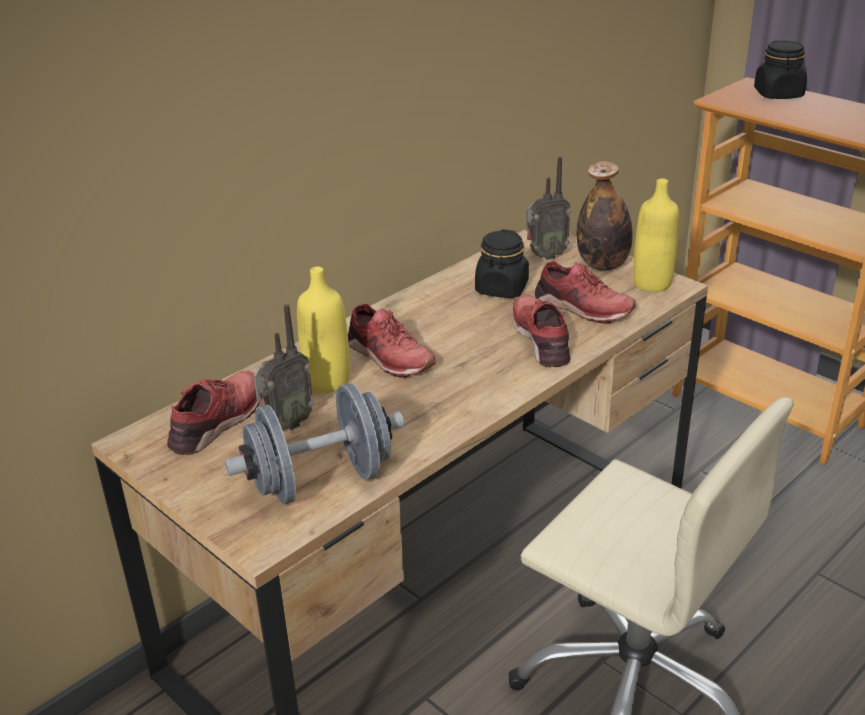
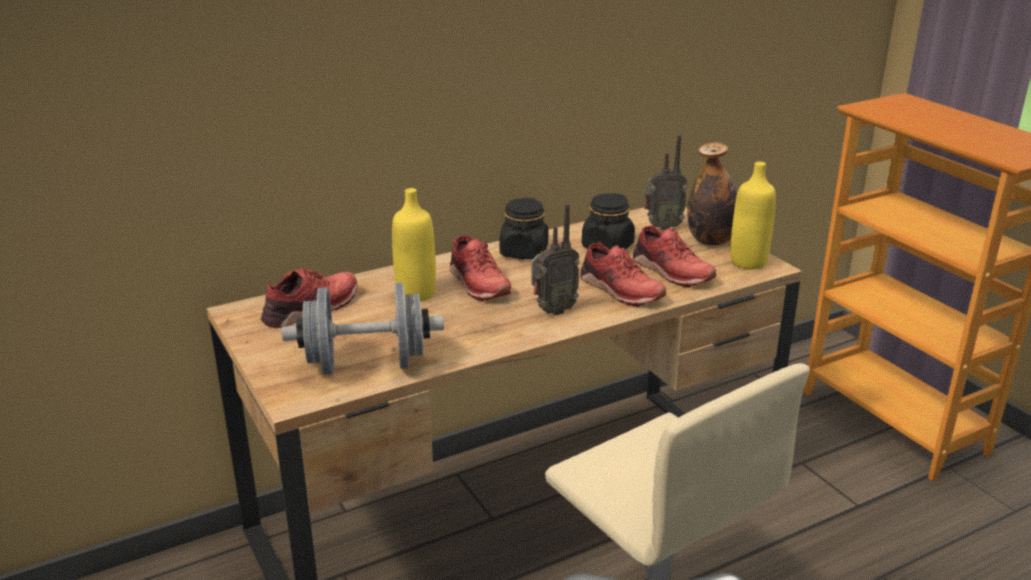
camera: 15 degrees right, 5 degrees down
radio [253,304,314,430] -> radio moved to [531,203,580,315]
red shoe [513,294,570,367] -> red shoe turned 135 degrees clockwise [580,242,666,307]
black jar [754,41,807,99] -> black jar moved to [500,197,548,259]

